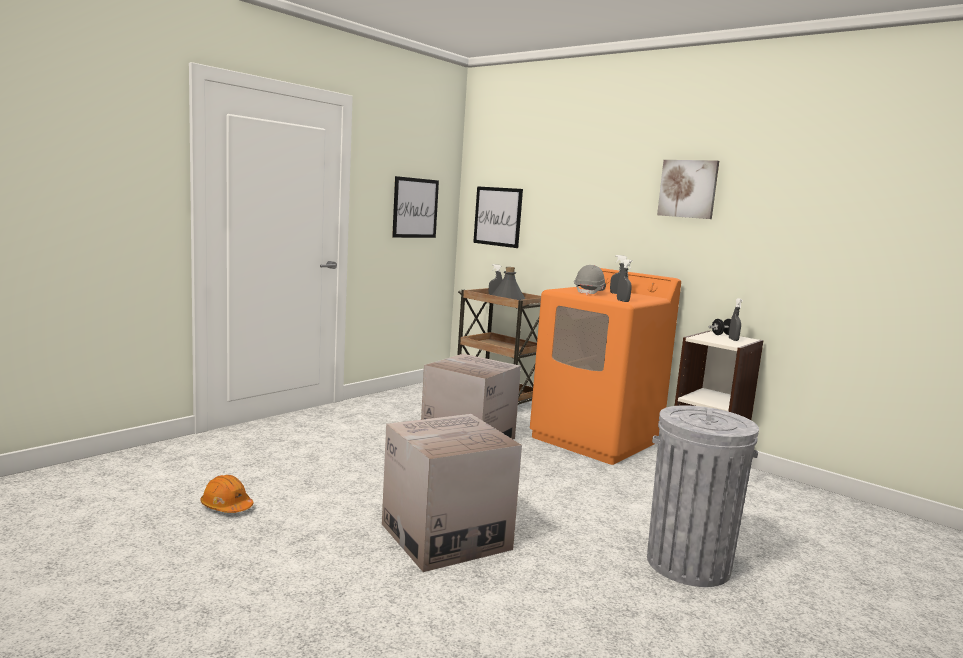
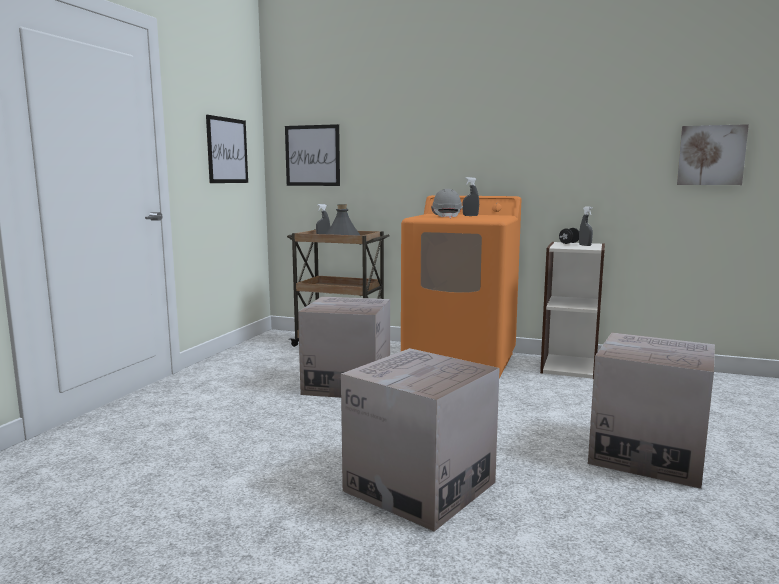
camera: 20 degrees left, 0 degrees up
orange hard hat [201,475,254,513] -> none
grey spray bottle [617,259,633,302] -> none
grey trash can [647,405,759,587] -> cardboard box [588,333,715,489]
picture [657,160,719,219] -> picture moved to [677,124,749,185]

